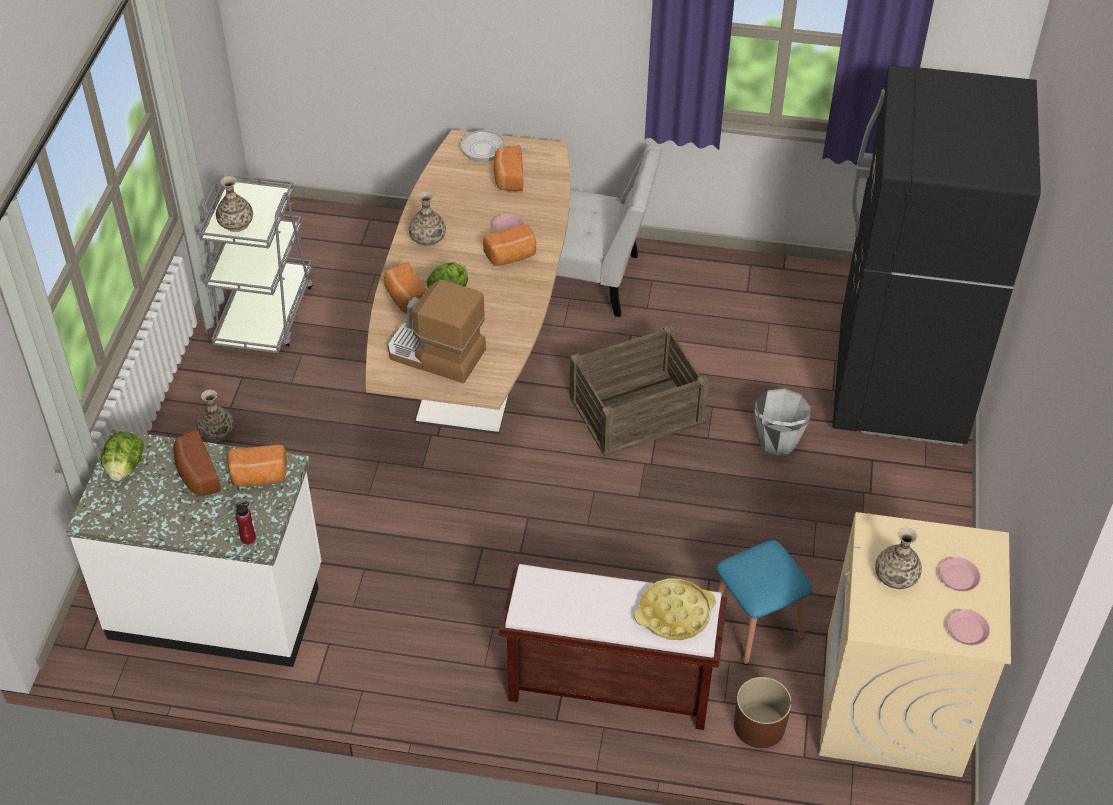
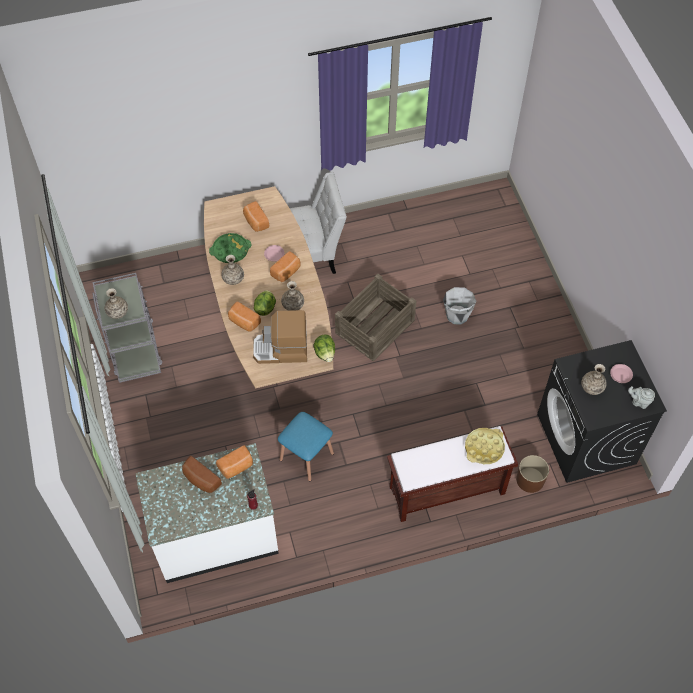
camera: 25 degrees left, 10 degrees up
lettuce [101,432,144,481] -> lettuce moved to [314,334,335,362]
vase [197,390,234,442] -> vase moved to [281,281,304,311]
frying pan [461,130,529,162] -> none
blue stool [716,540,813,665] -> blue stool moved to [278,412,334,481]
beige washing machine [819,512,1011,777] -> black washing machine [537,340,667,483]
black fridge [833,65,1041,446] -> none
pink plate [946,609,990,645] -> grey teapot [628,386,655,409]
none -> green tray [209,233,251,263]

